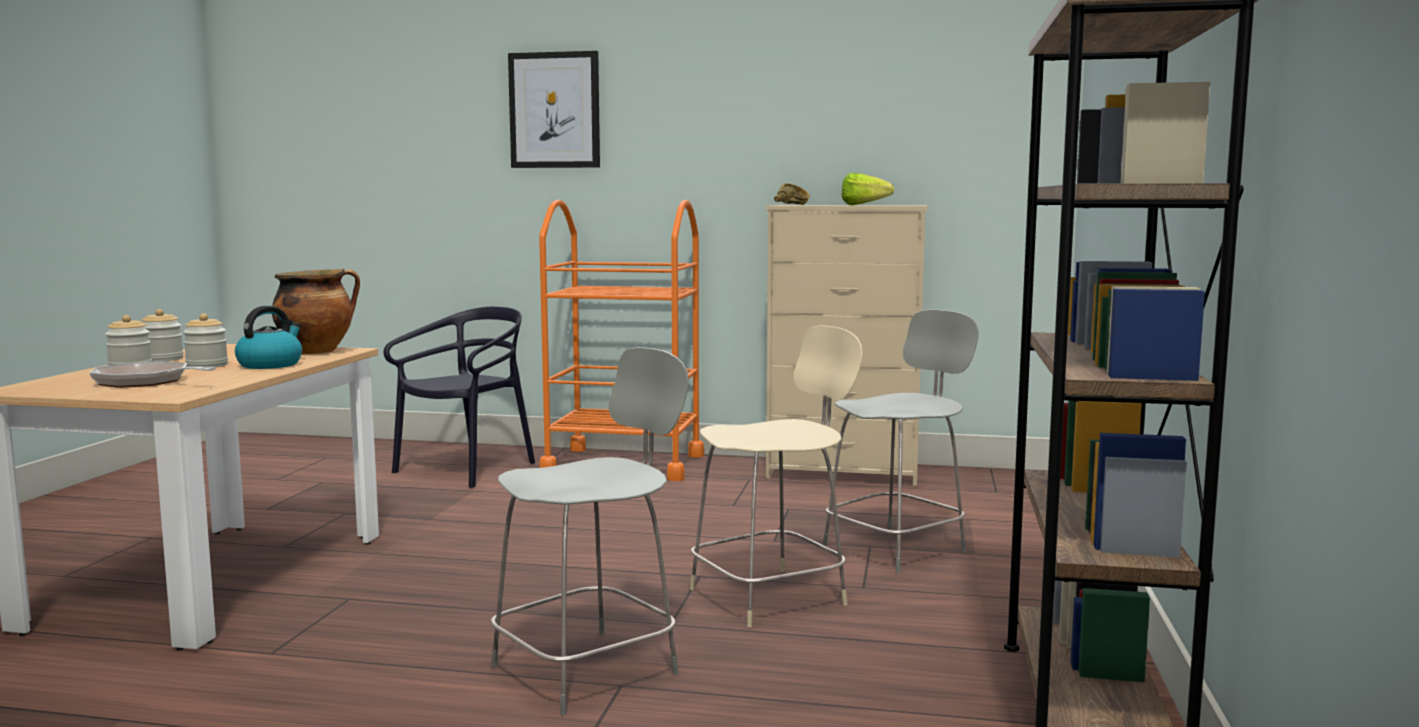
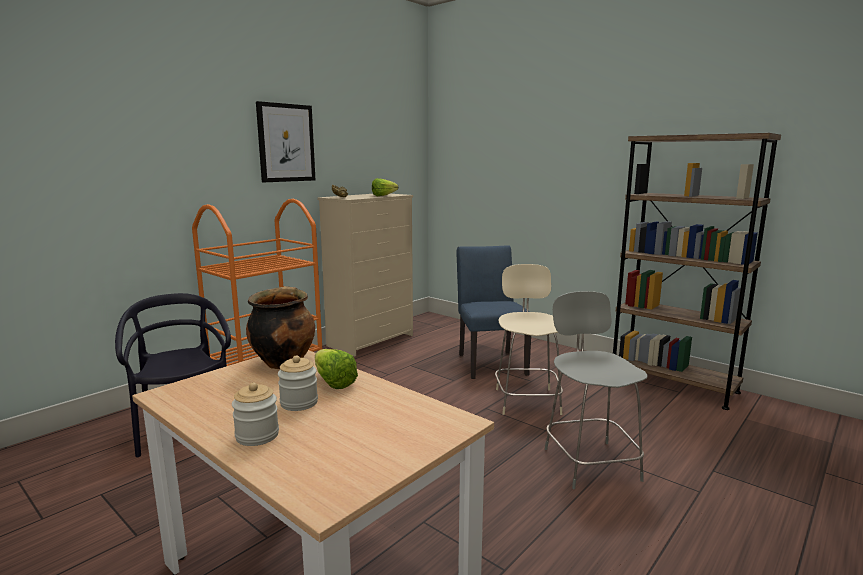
camera: 60 degrees left, 5 degrees up
frying pan [90,361,217,388] -> none
jar [142,309,184,361] -> none
kettle [235,306,302,369] -> lettuce [315,349,358,389]
picture [508,51,600,168] -> picture moved to [256,101,315,182]
grey stool [823,310,979,573] -> blue chair [457,245,531,379]

